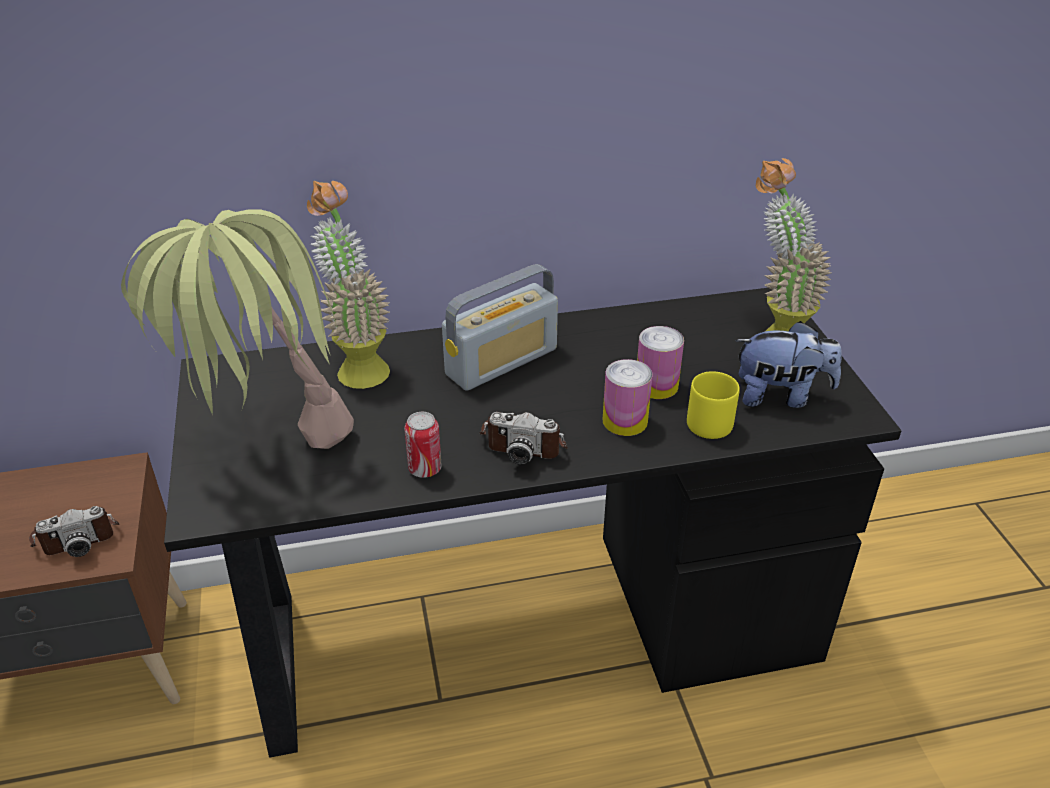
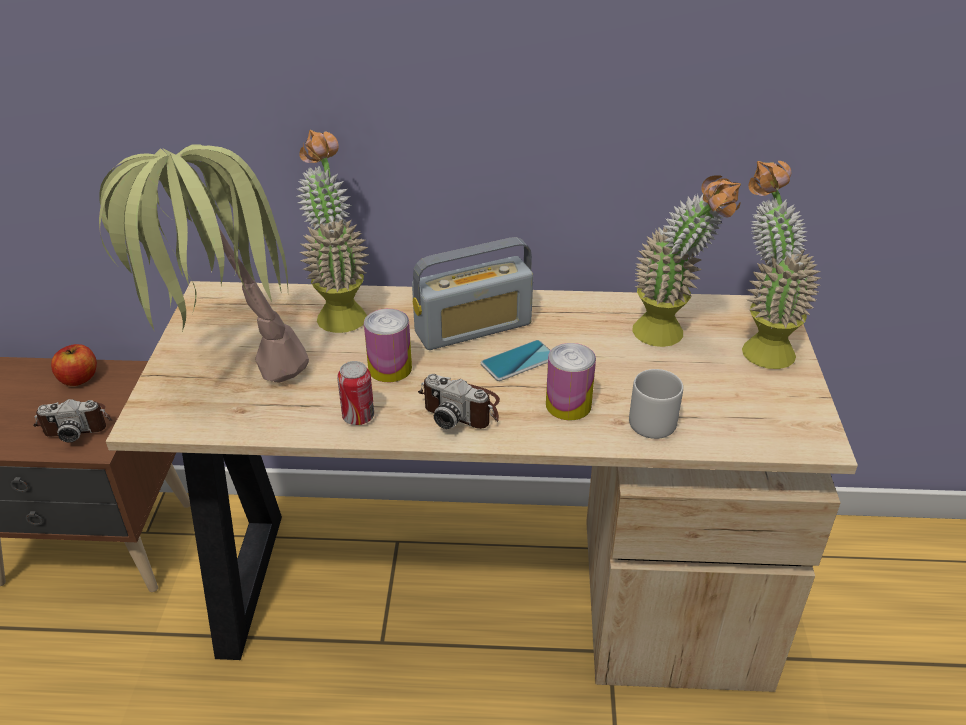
camera: 15 degrees right, 0 degrees up
black desk [164,288,902,757] -> beige desk [106,281,858,692]
can [637,326,684,399] -> can moved to [364,309,412,382]
yellow mug [687,371,740,439] -> grey mug [629,369,683,439]
plush toy [736,321,842,408] -> none
none -> apple [51,344,97,386]
none -> phone [481,340,551,381]
none -> potted plant [632,175,741,347]

